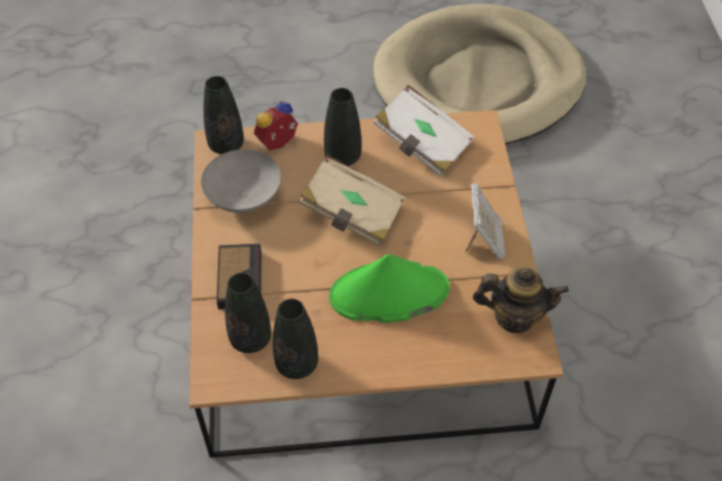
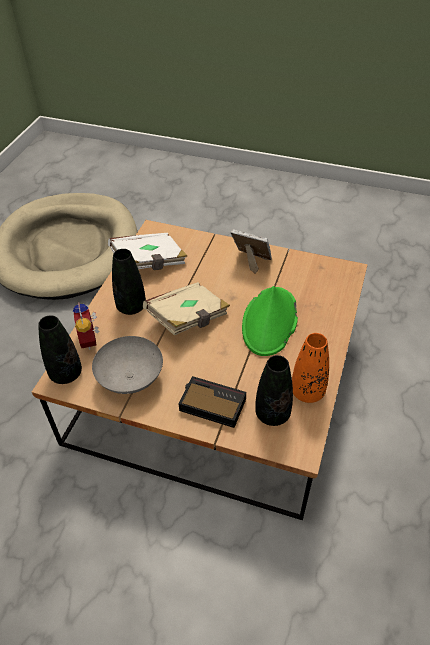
camera: 65 degrees left, 5 degrees down
black vase [273,299,318,379] -> orange vase [292,333,329,403]
teapot [472,267,569,333] -> none

